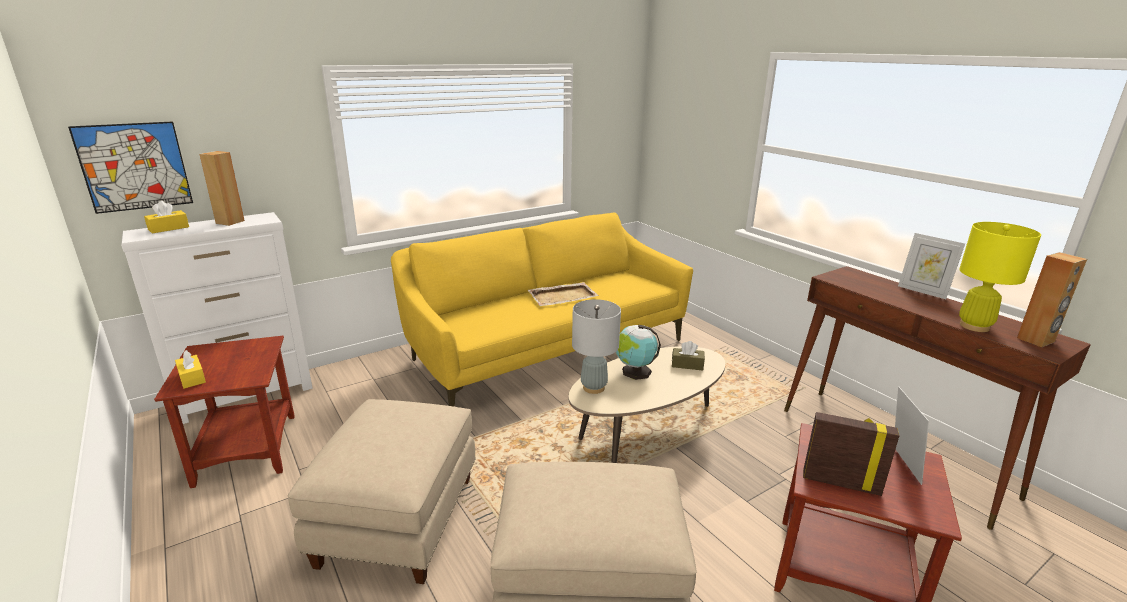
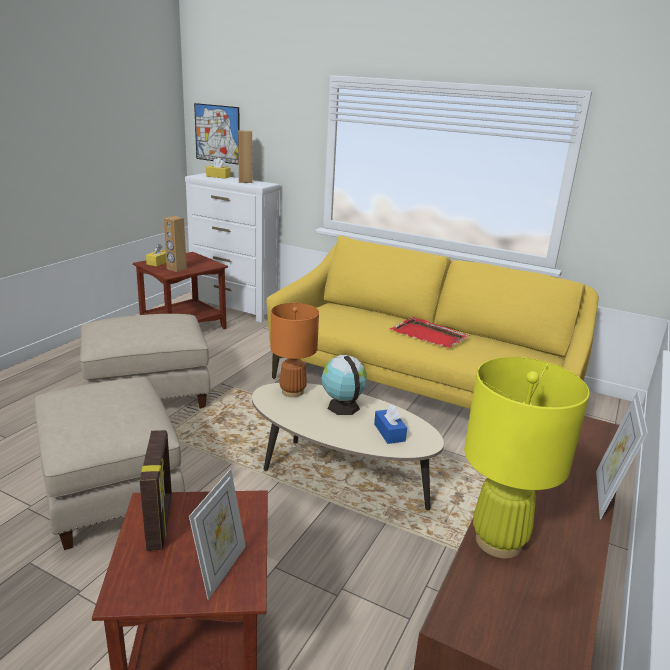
camera: 60 degrees right, 0 degrees up
beige tray [528,282,599,306] -> red tray [390,317,470,348]
grey table lamp [572,299,621,394] -> orange table lamp [270,303,319,397]
brown tissue box [672,341,705,371] -> blue tissue box [374,404,407,444]
picture frame [895,386,929,485] -> picture frame turned 45 degrees counterclockwise [189,469,246,600]
brown speaker [1017,252,1087,347] -> brown speaker moved to [164,216,187,272]

